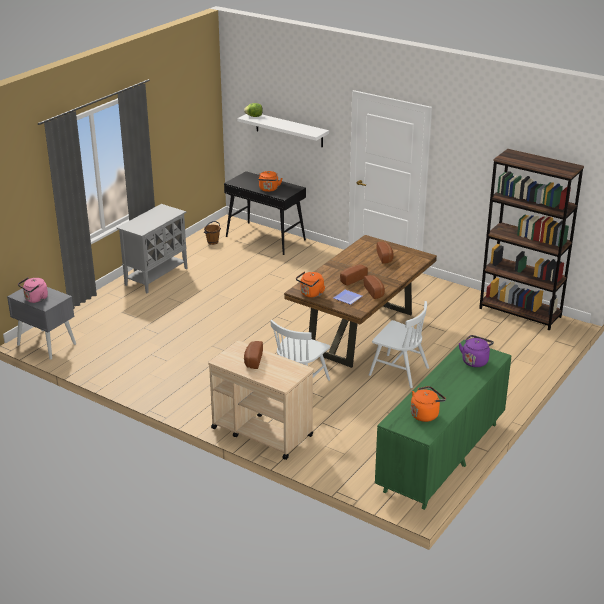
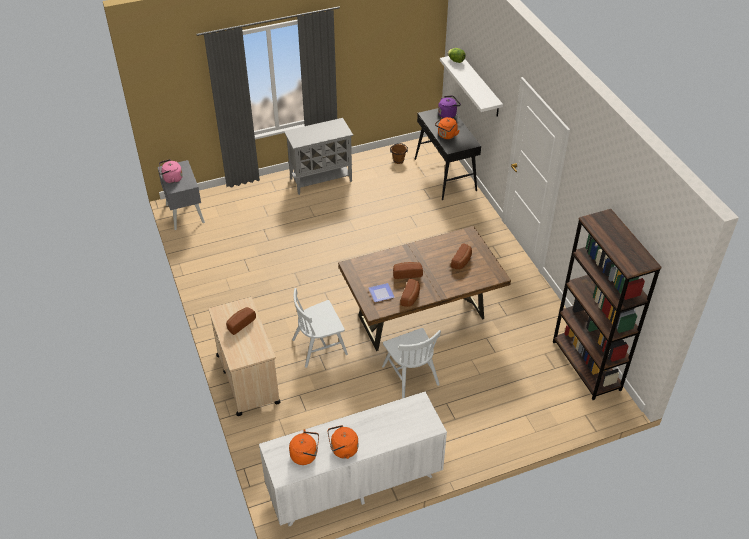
camera: 35 degrees right, 15 degrees up
orange kettle [296,271,325,298] -> orange kettle moved to [328,425,358,459]
green dresser [375,340,512,510] -> white dresser [259,392,447,526]
purple kettle [459,335,494,367] -> purple kettle moved to [438,96,461,118]

